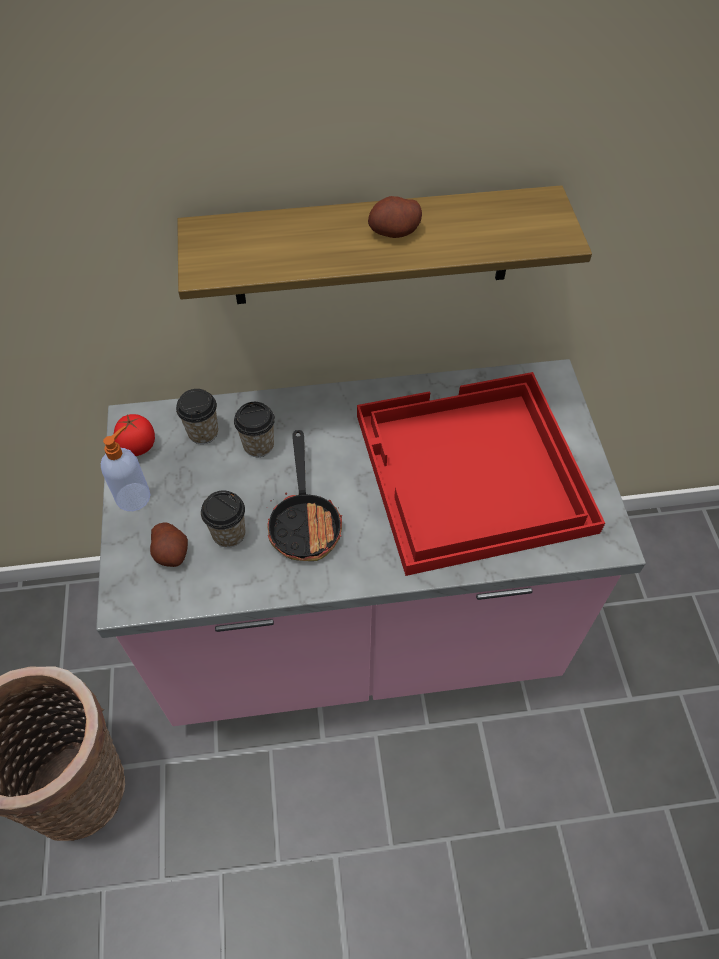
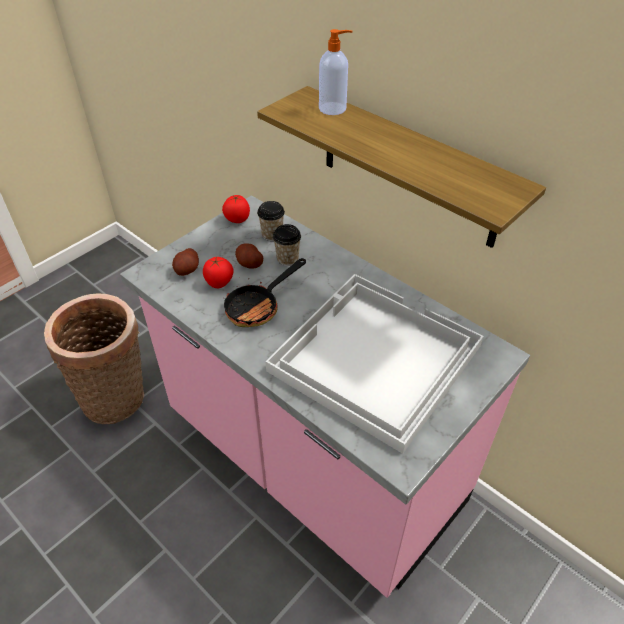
camera: 50 degrees right, 10 degrees down
soap dispenser [101,426,151,511] -> soap dispenser moved to [319,29,352,115]
cup [201,490,245,548] -> tomato [203,257,234,288]
red tray [357,372,605,576] -> white tray [265,274,483,454]
potato [368,196,422,238] -> potato moved to [235,243,263,269]

